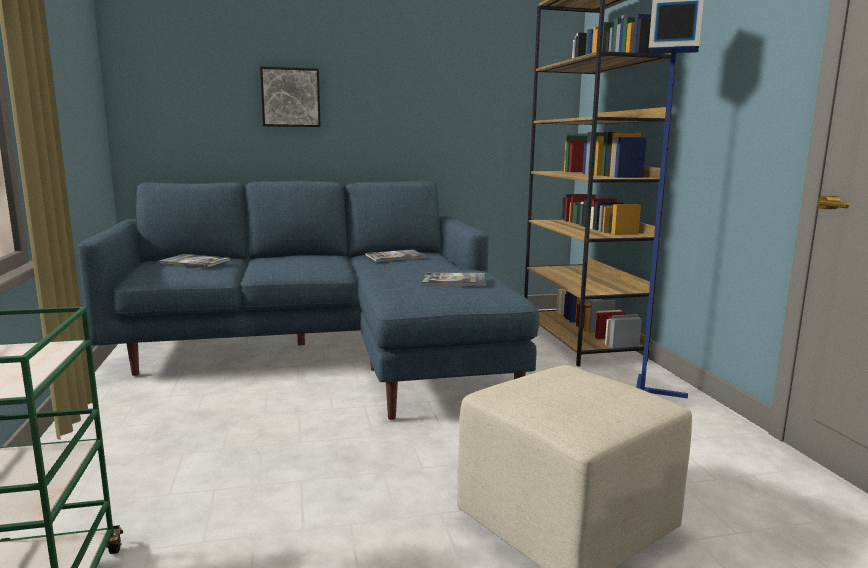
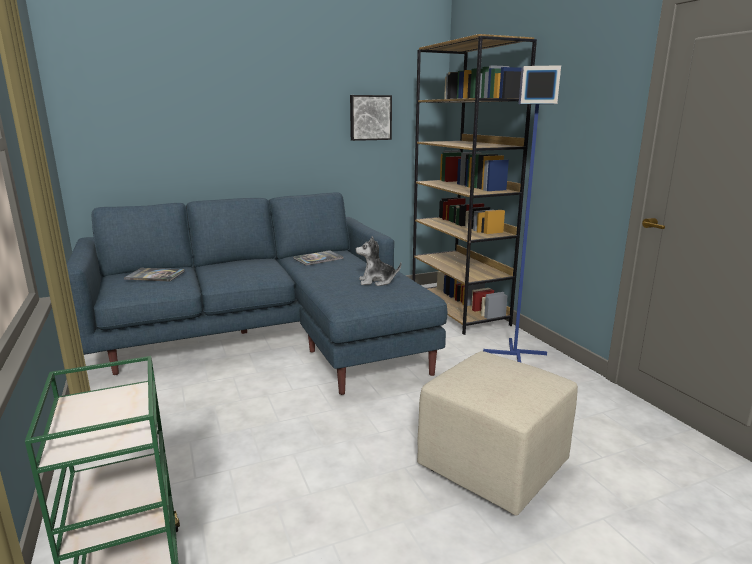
camera: 10 degrees left, 5 degrees up
picture [260,66,321,127] -> picture moved to [350,95,392,141]
book [422,273,486,286] -> plush toy [355,236,401,286]

